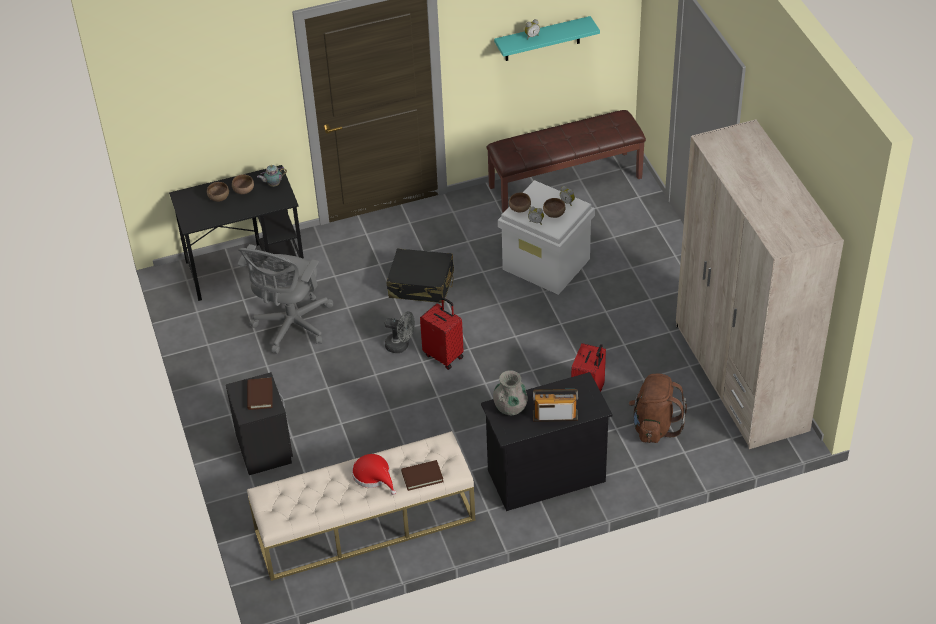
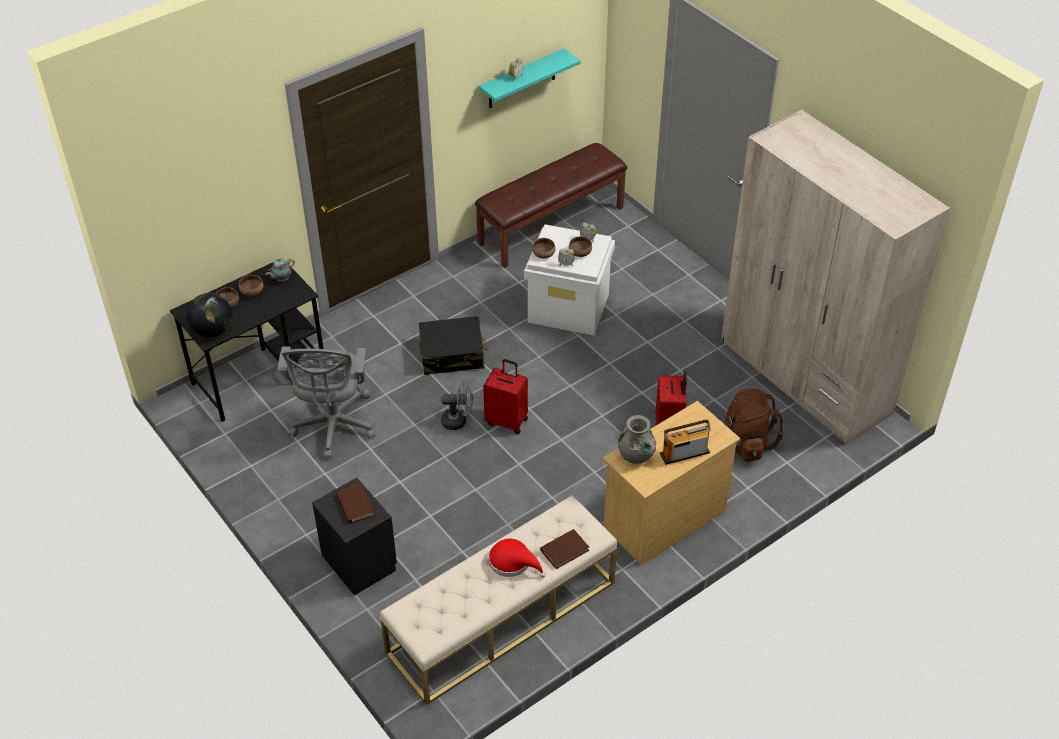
camera: 20 degrees left, 0 degrees up
black dresser [481,372,612,511] -> beige dresser [603,401,740,565]
none -> globe [187,293,232,337]

